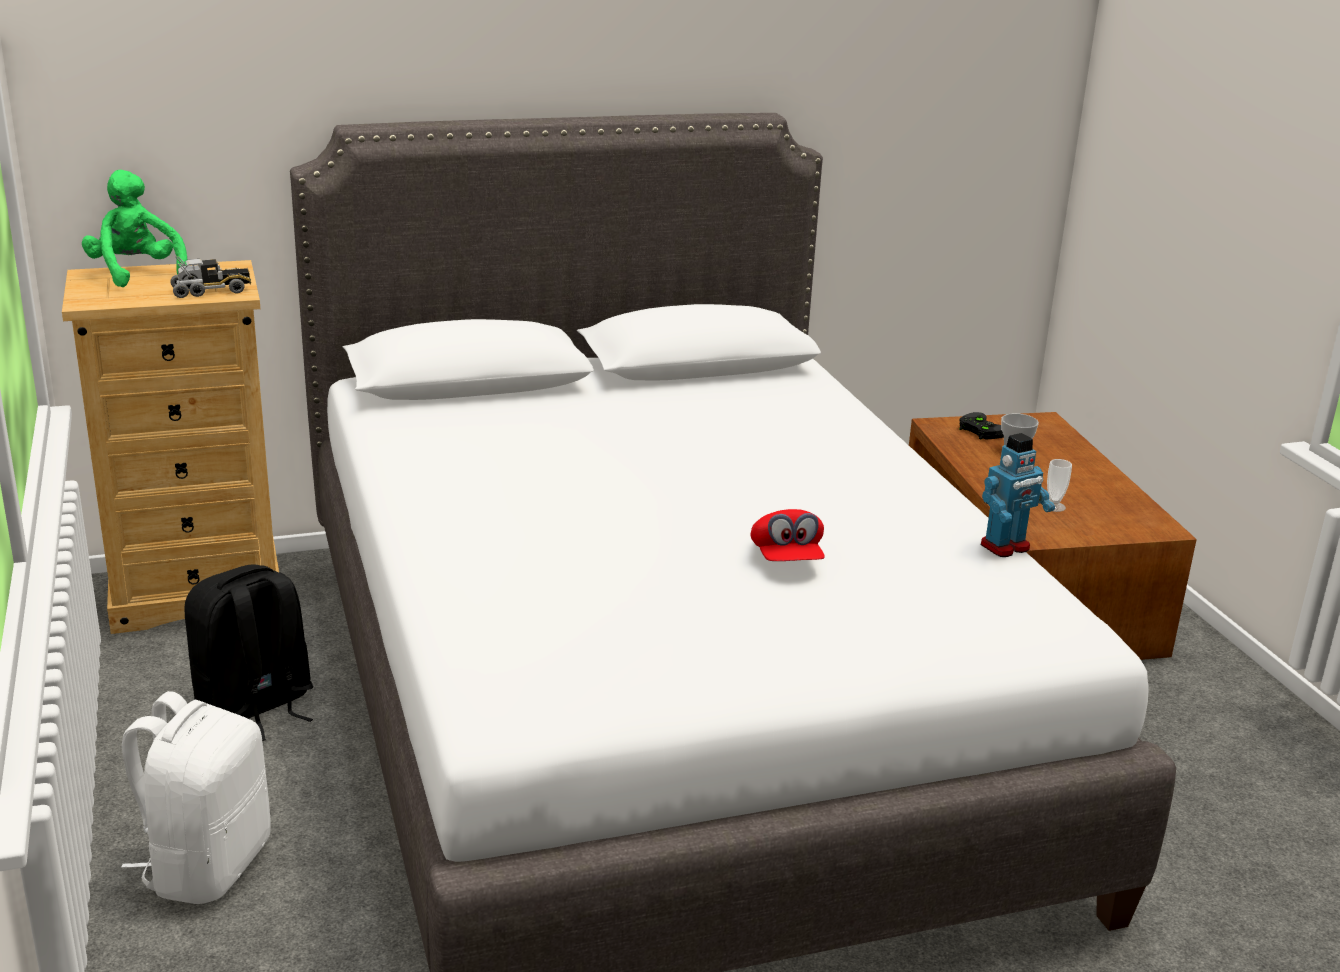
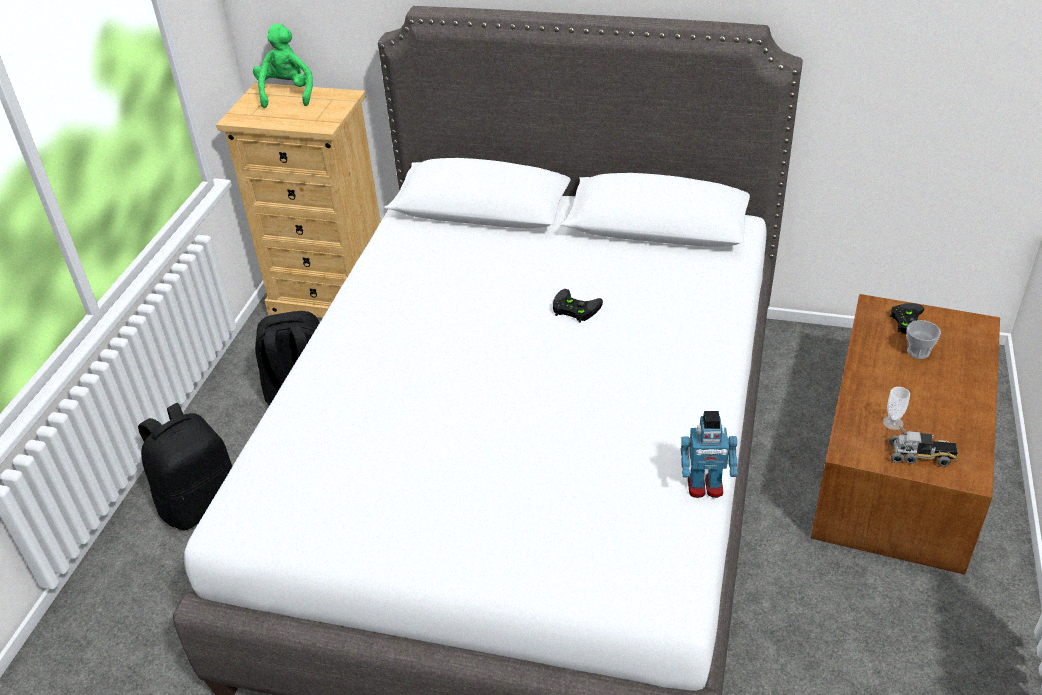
camera: 35 degrees right, 15 degrees up
white backpack [121,691,271,904] -> black backpack [138,403,232,530]
toy truck [170,256,251,298] -> toy truck moved to [889,426,958,467]
red cap [750,509,825,561] -> none
none -> black game controller [553,289,603,323]

